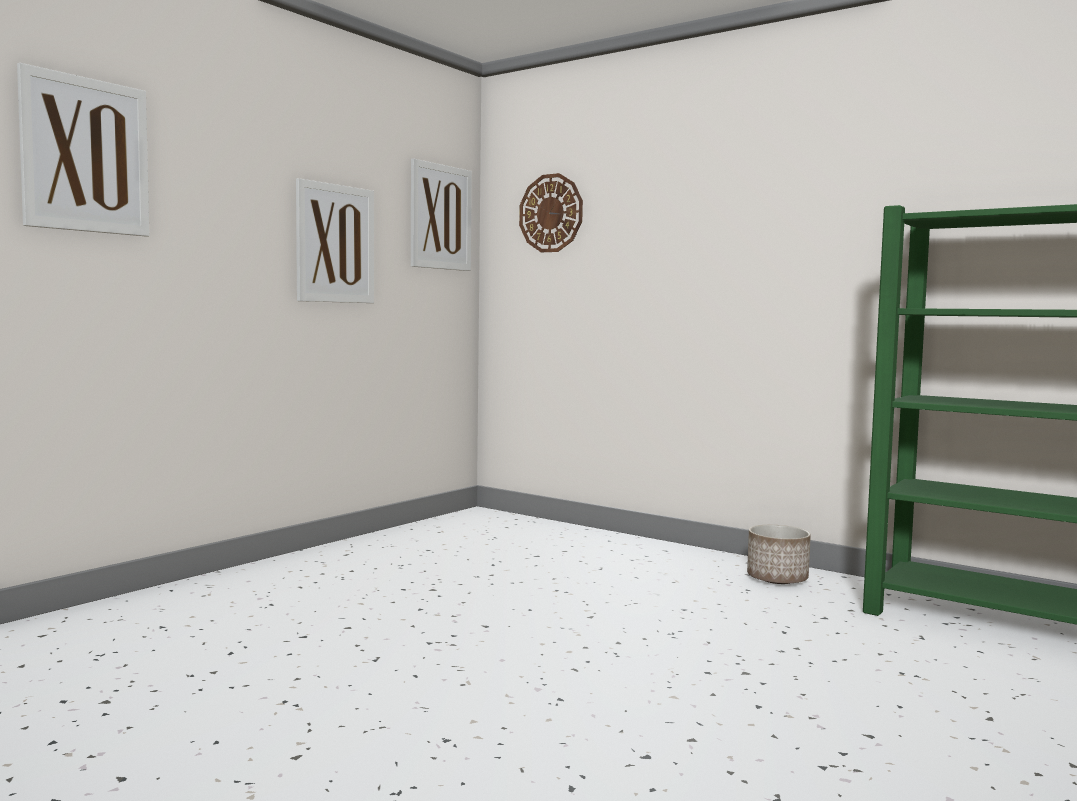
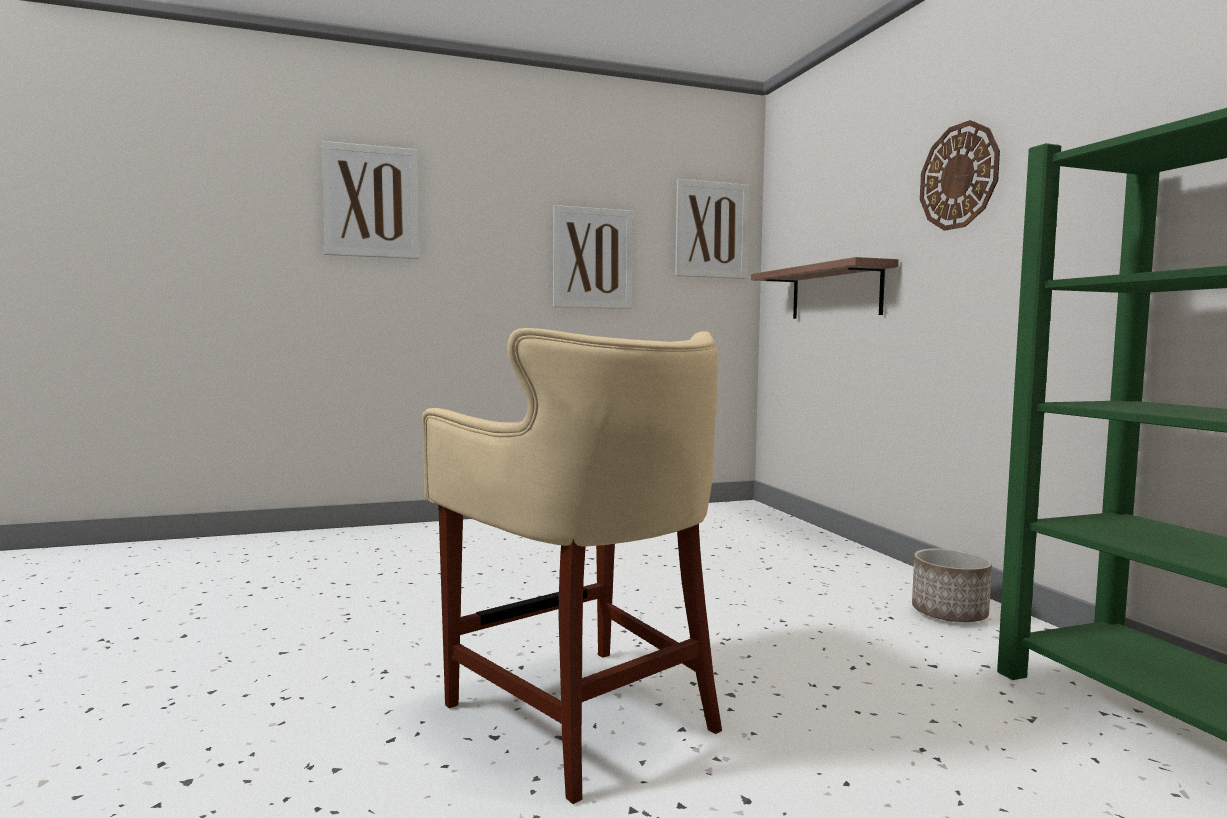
camera: 35 degrees right, 0 degrees up
wall clock [519,173,583,252] -> wall clock moved to [920,120,1000,231]
none -> beige stool [422,328,722,804]
none -> shelf [751,257,899,319]

